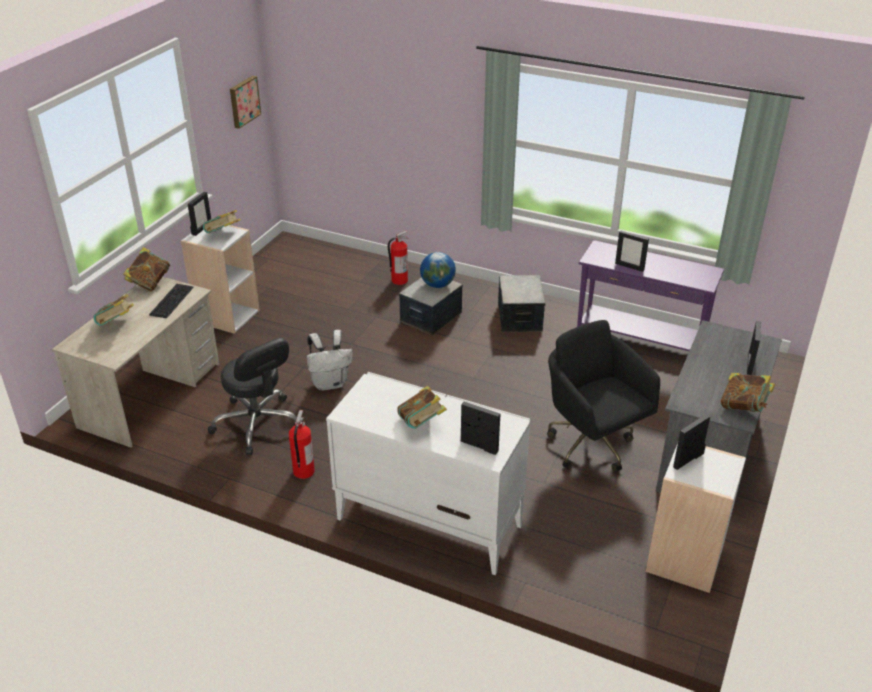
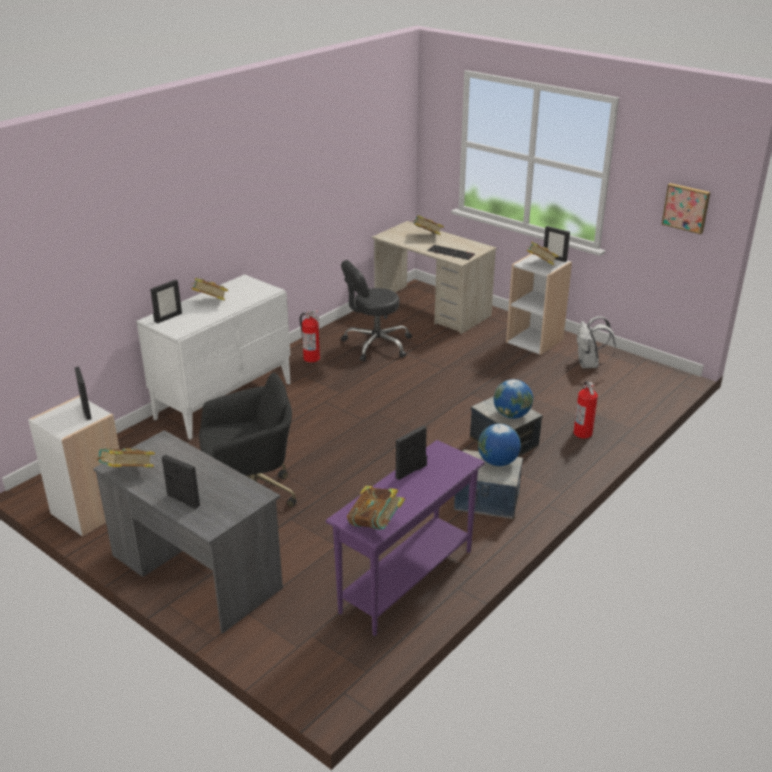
camera: 105 degrees right, 5 degrees down
book [123,247,170,292] -> book moved to [347,486,405,530]
white backpack [307,330,353,391] -> white backpack moved to [577,316,616,368]
none -> globe [478,424,521,466]

